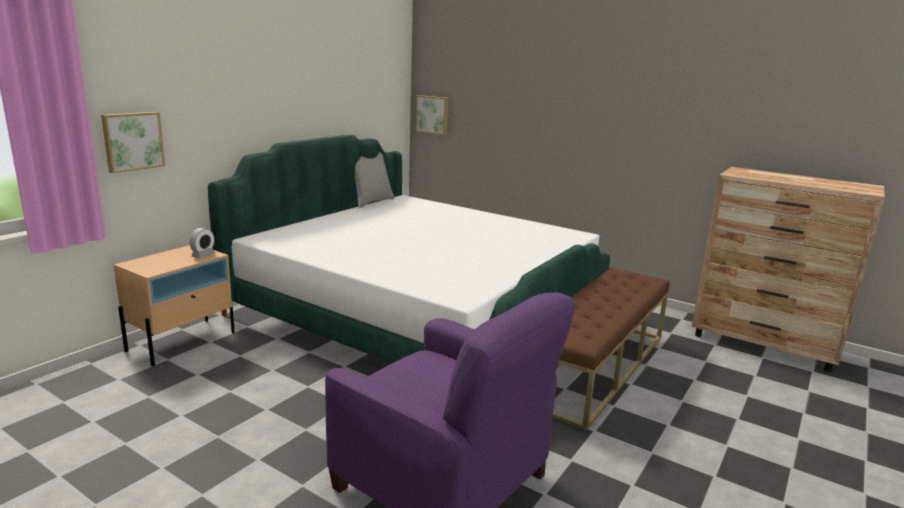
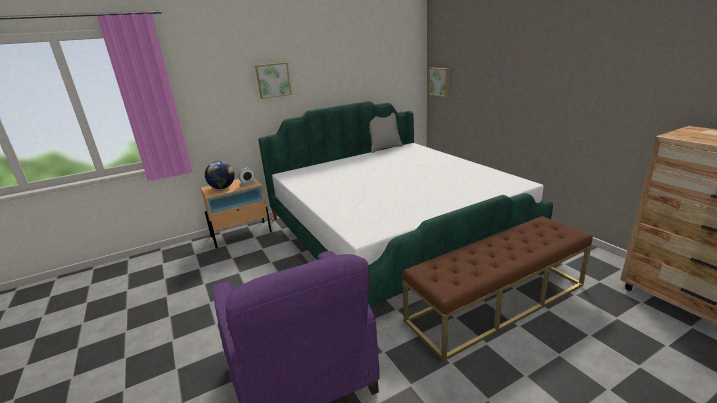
camera: 30 degrees right, 5 degrees up
picture [101,112,165,173] -> picture moved to [255,62,292,99]
none -> globe [205,161,235,189]

